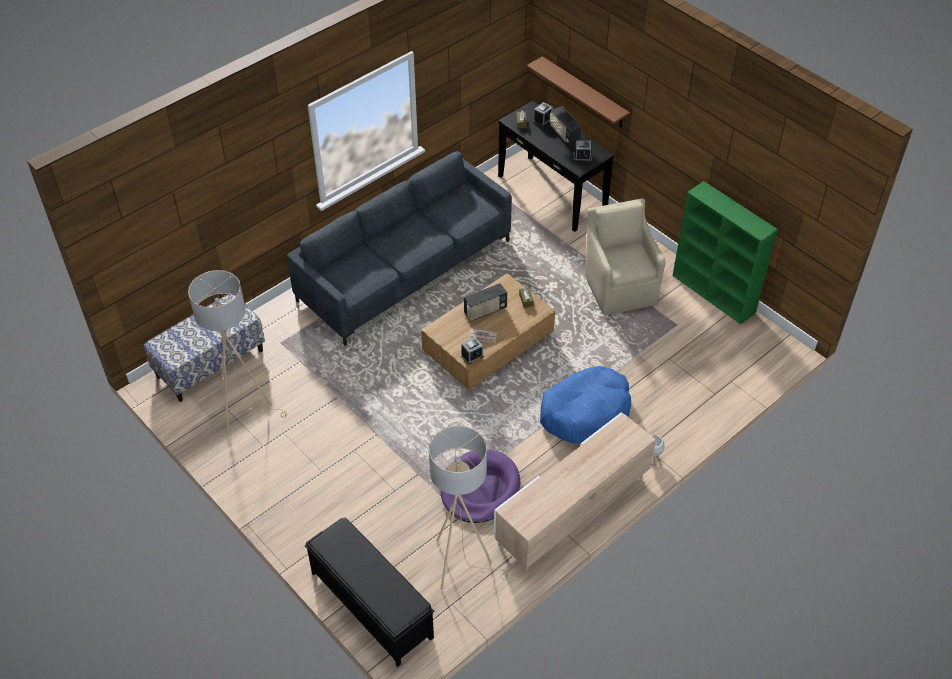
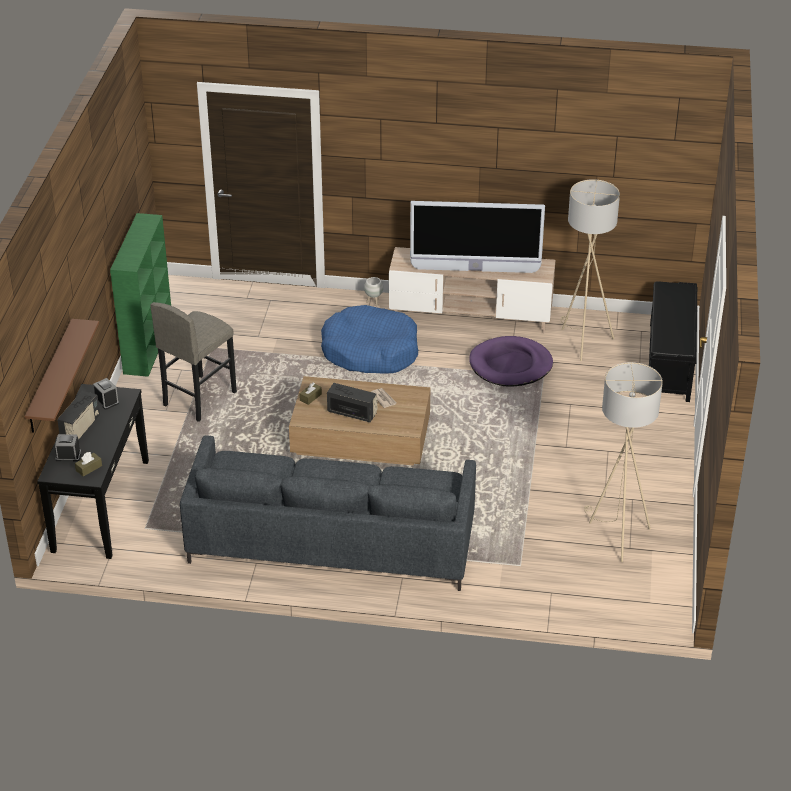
camera: 130 degrees left, 10 degrees down
bench [143,294,265,402] -> none
alarm clock [461,337,484,364] -> none
beige armchair [585,198,665,315] -> grey stool [150,302,237,422]
none -> television [410,201,545,273]

